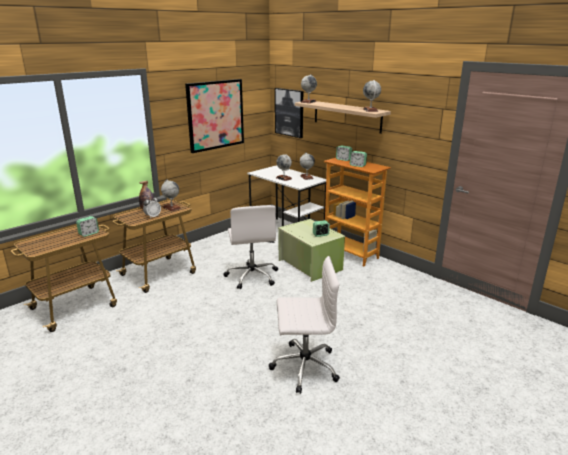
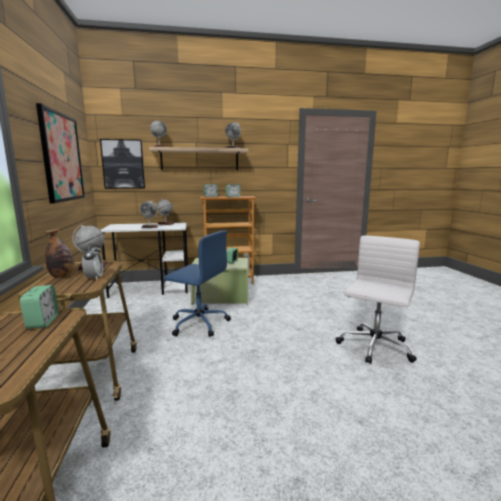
camera: 55 degrees left, 10 degrees down
white office chair [223,205,278,289] -> blue office chair [164,230,231,337]

